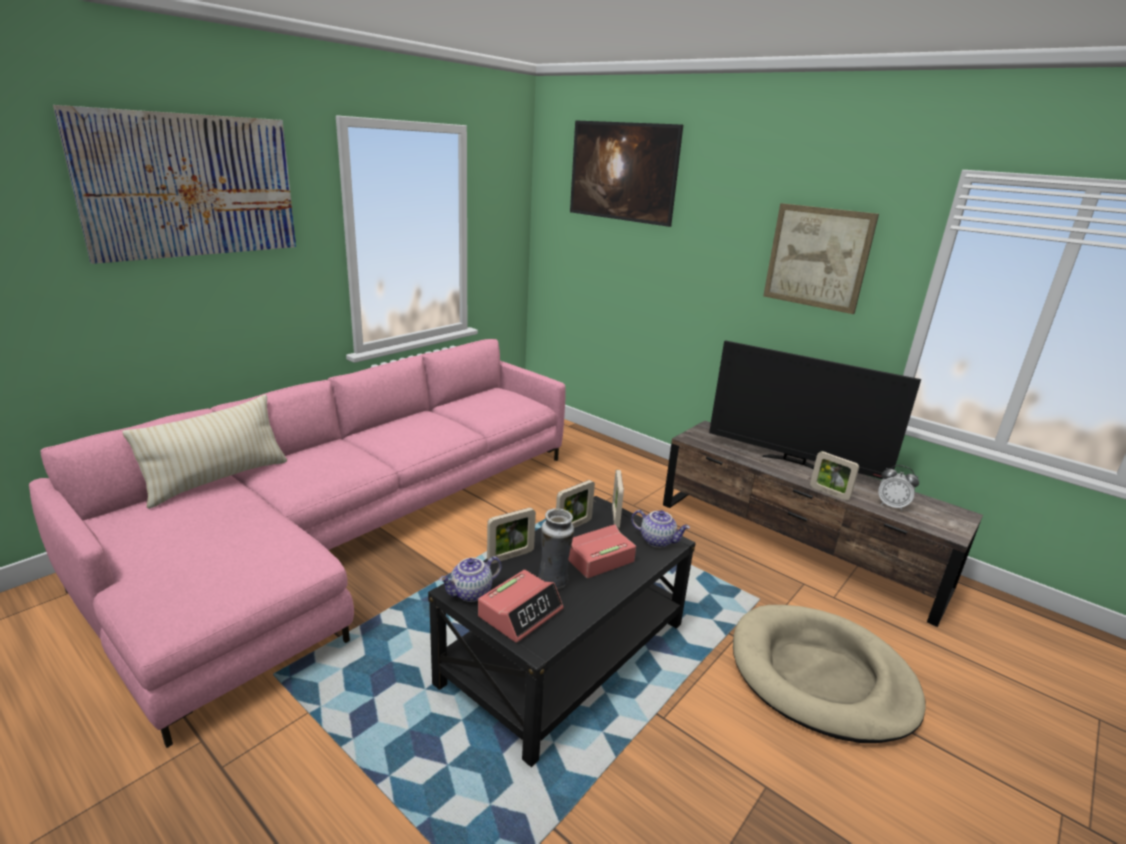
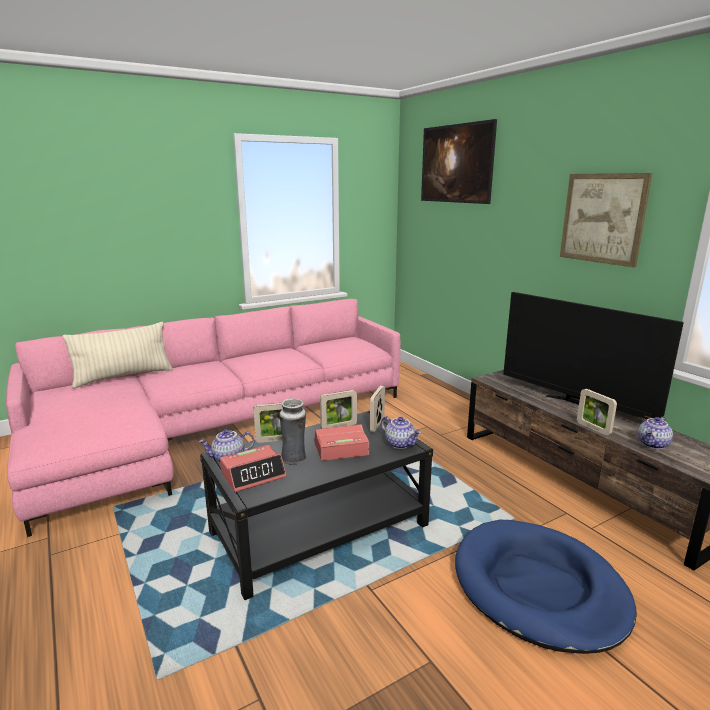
camera: 20 degrees right, 5 degrees down
picture [53,105,296,264] -> none
beige dog bed [733,605,925,743] -> blue dog bed [455,520,637,654]
alarm clock [878,465,919,511] -> teapot [638,416,673,449]

